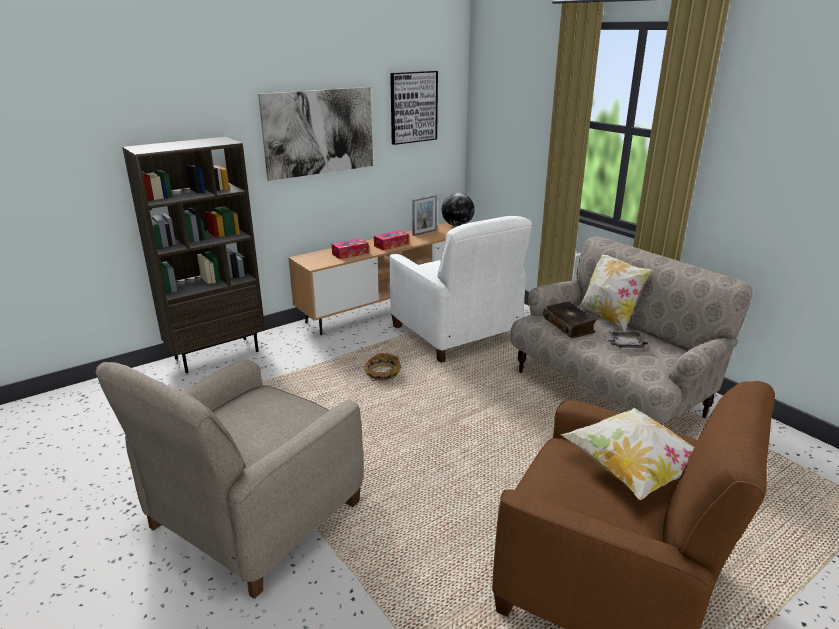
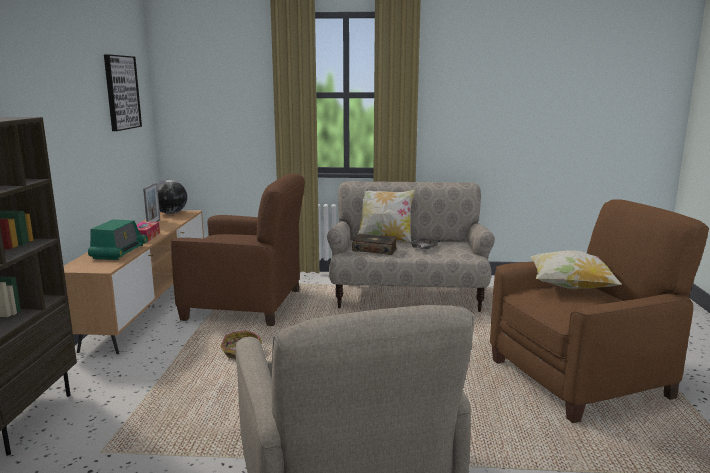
camera: 50 degrees left, 10 degrees down
picture [258,87,373,181] -> none
tissue box [332,238,369,259] -> radio [88,219,148,260]
white armchair [389,216,532,363] -> brown armchair [171,174,305,326]

